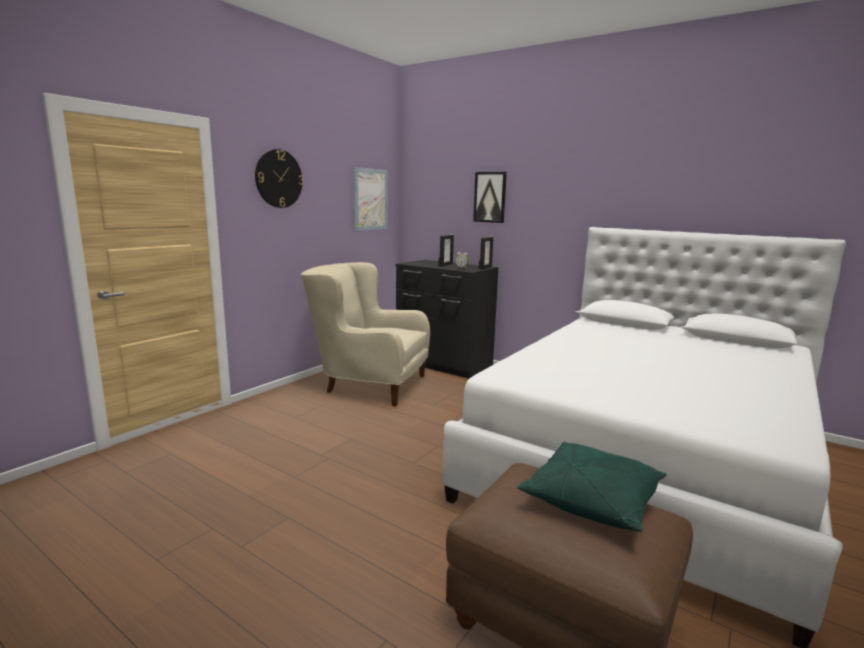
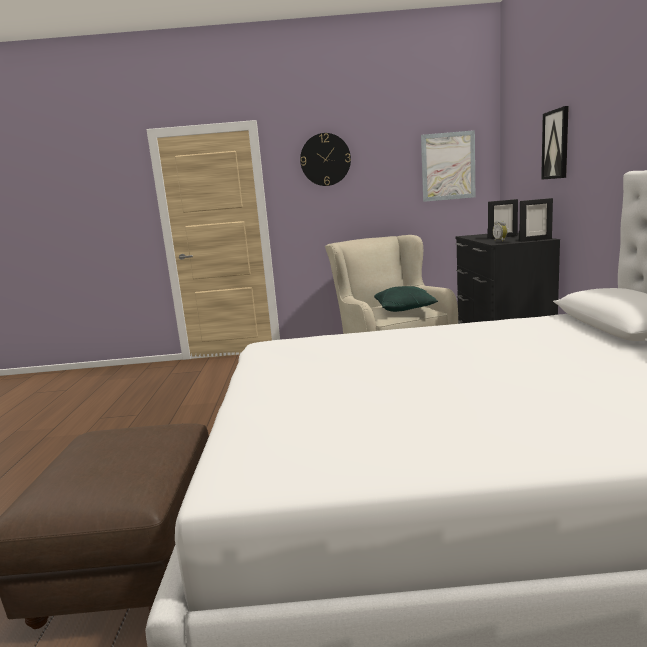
camera: 55 degrees right, 0 degrees up
green pillow [518,442,667,532] -> green pillow moved to [374,286,438,312]

